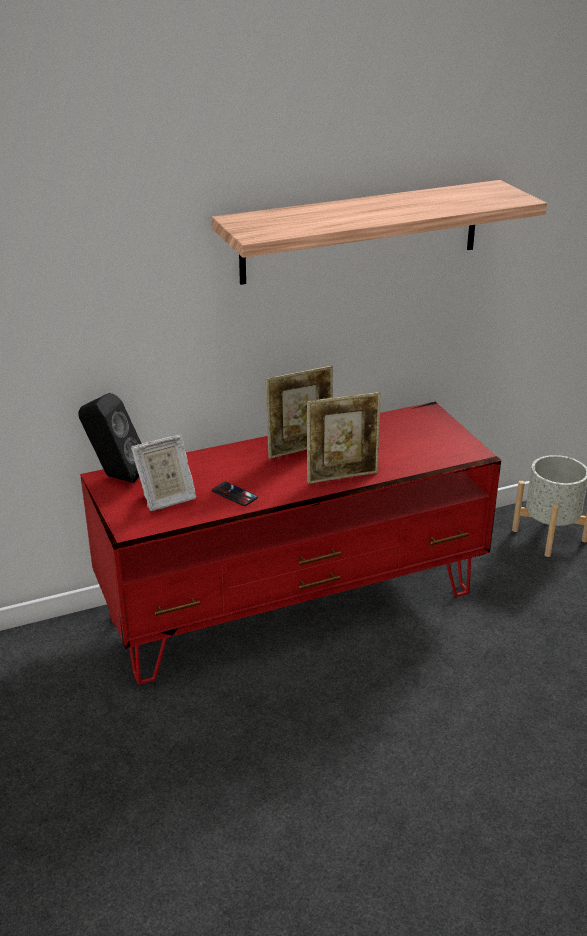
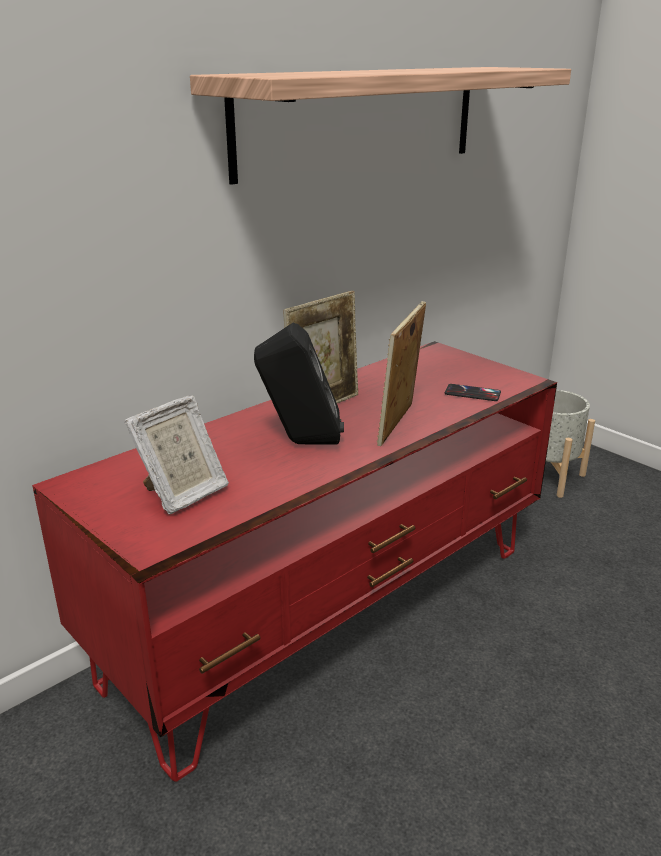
camera: 20 degrees left, 5 degrees down
black speaker [78,393,142,483] -> black speaker moved to [254,322,344,445]
phone [212,482,258,506] -> phone moved to [445,384,501,401]
picture frame [307,392,381,484] -> picture frame turned 150 degrees clockwise [377,301,426,446]

